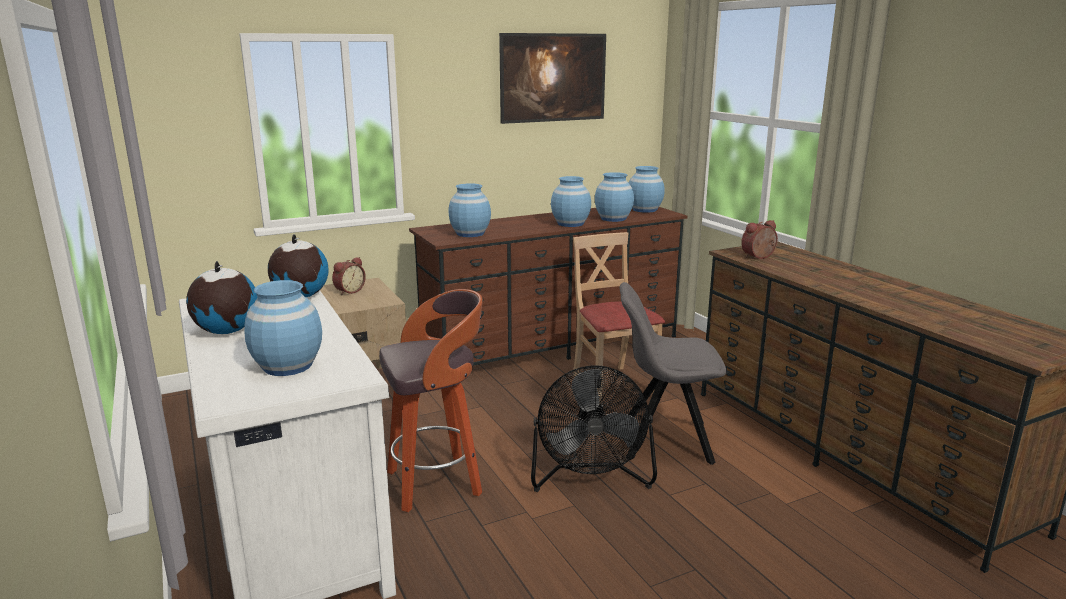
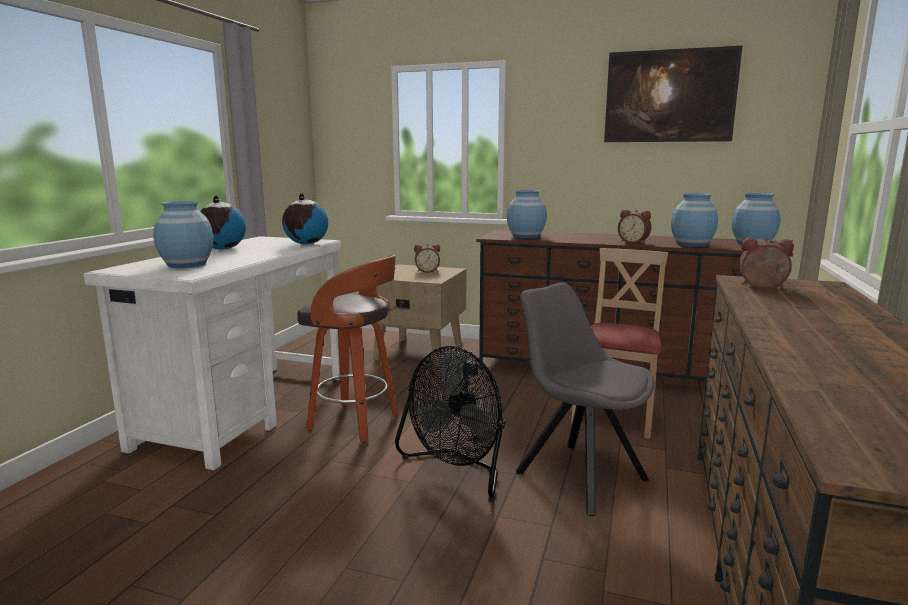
camera: 45 degrees right, 5 degrees down
blue vase [551,176,591,227] -> alarm clock [618,209,651,244]

